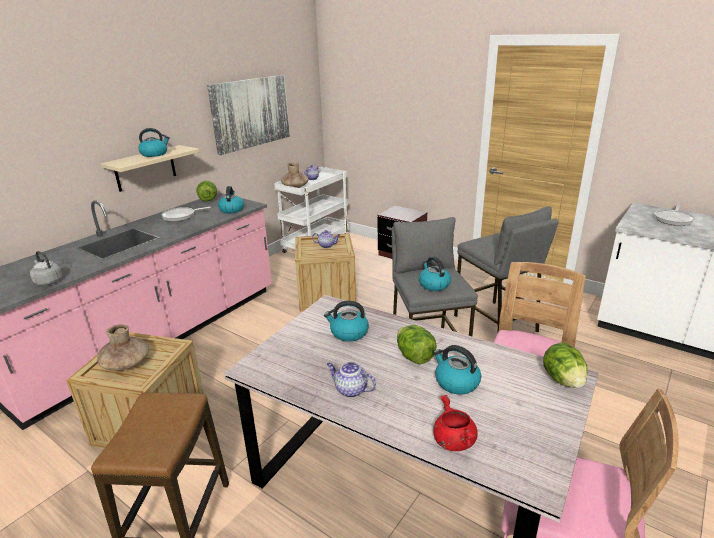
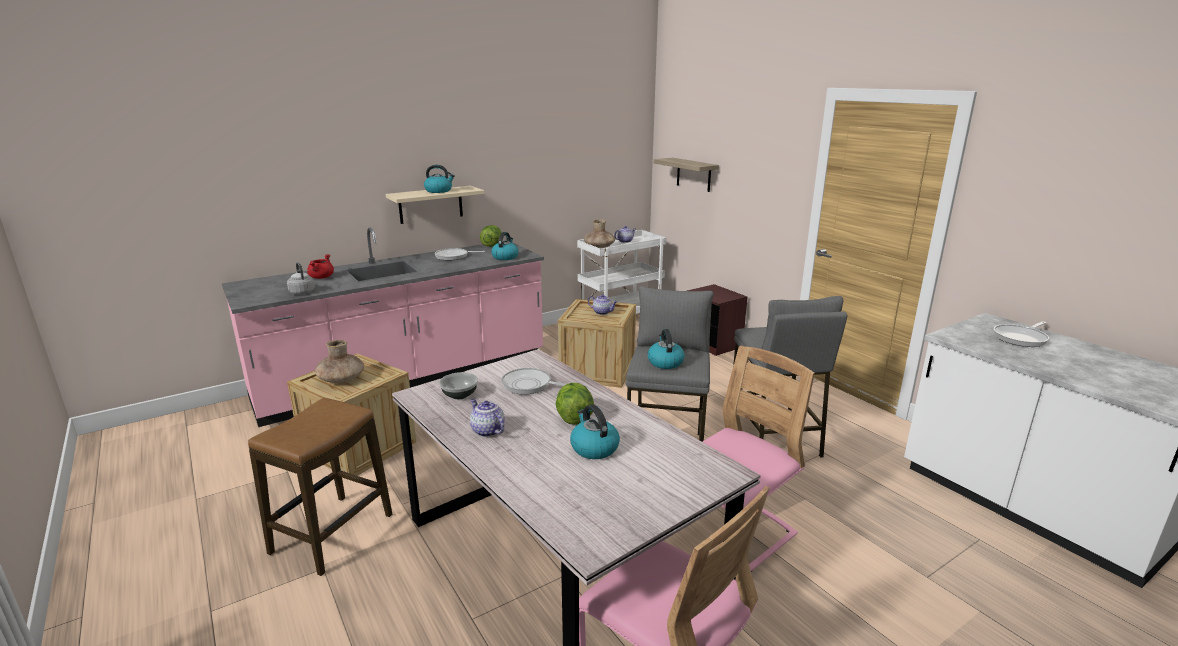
camera: 20 degrees right, 5 degrees down
picture [207,75,290,155] -> none
kettle [324,301,369,342] -> frying pan [502,368,566,395]
red cooking pot [433,395,478,451] -> red cooking pot moved to [307,254,334,279]
lettuce [543,343,587,388] -> none
none -> bowl [439,372,478,399]
none -> shelf [654,158,719,192]

